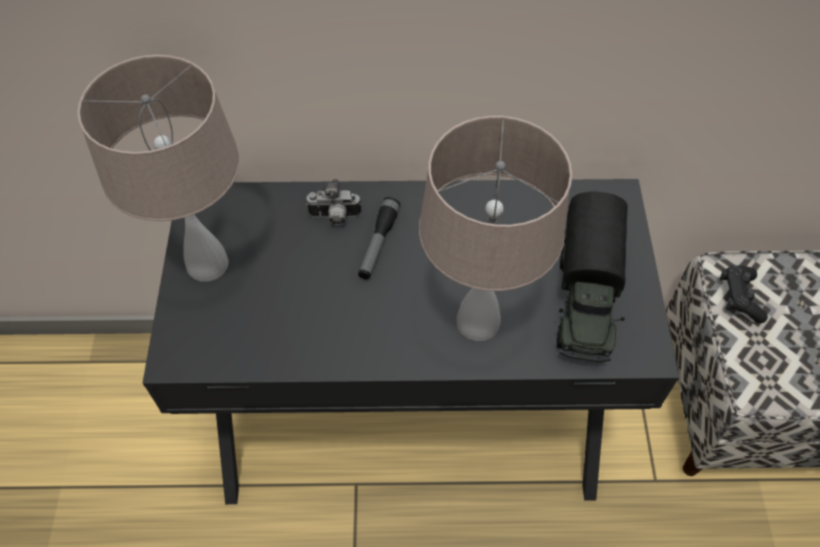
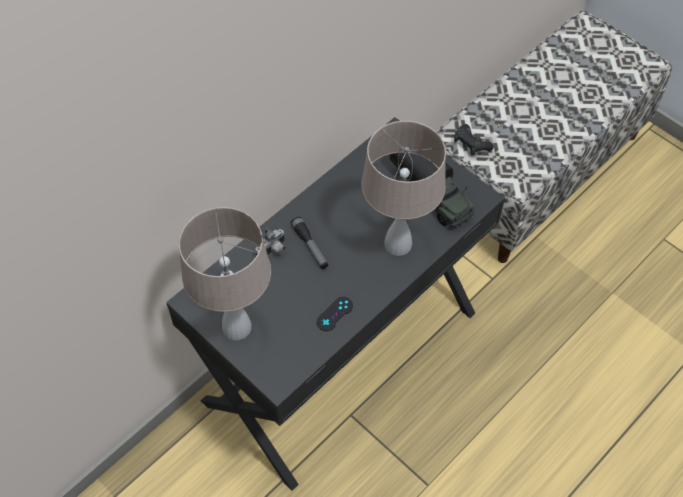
camera: 45 degrees left, 0 degrees up
none -> black game controller [316,297,353,331]

